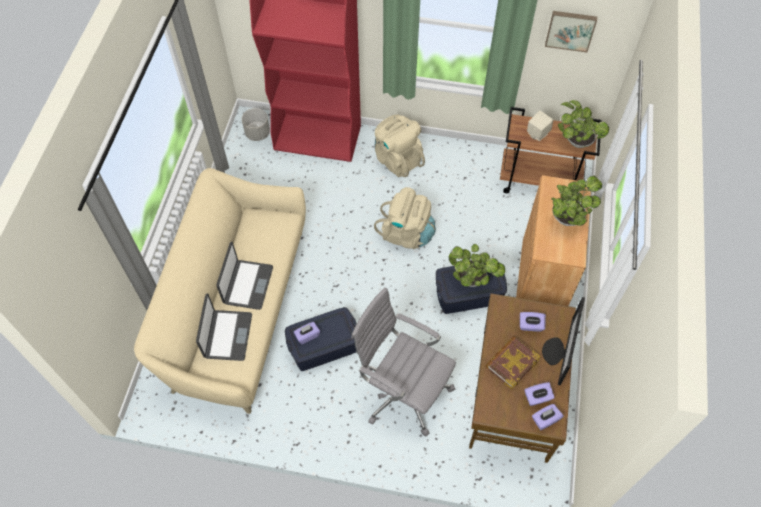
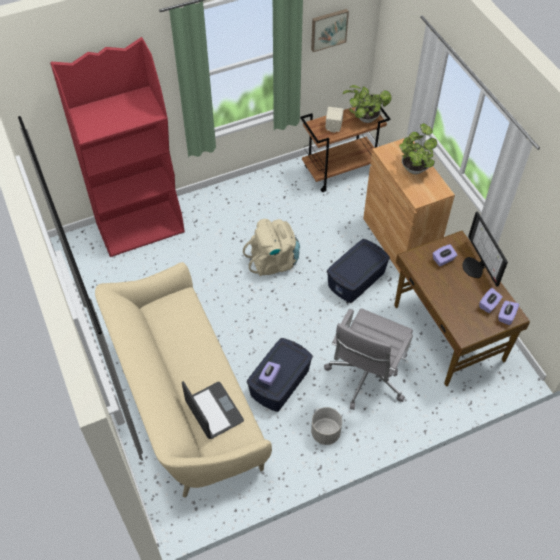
camera: 35 degrees left, 5 degrees down
laptop [216,242,273,310] -> none
grey planter [242,108,270,141] -> grey planter moved to [311,407,342,445]
grey office chair [351,287,456,437] -> grey office chair turned 60 degrees counterclockwise [324,308,413,410]
beige backpack [375,115,425,177] -> none
potted plant [449,244,505,287] -> none
book [486,336,541,389] -> none

